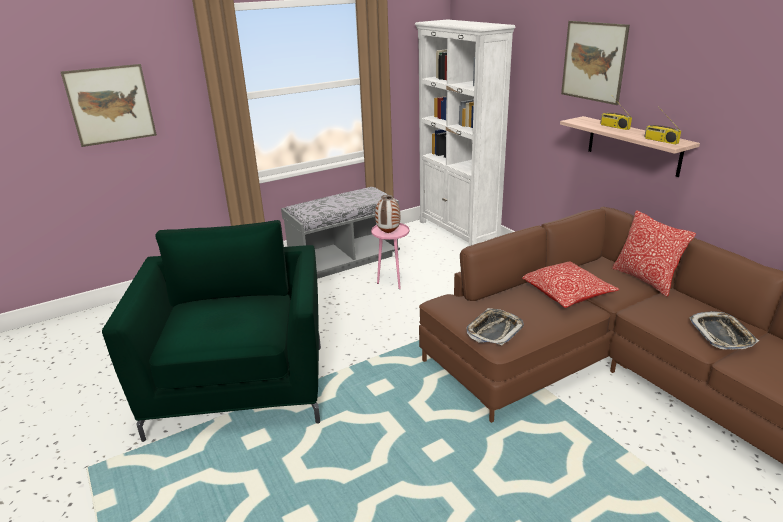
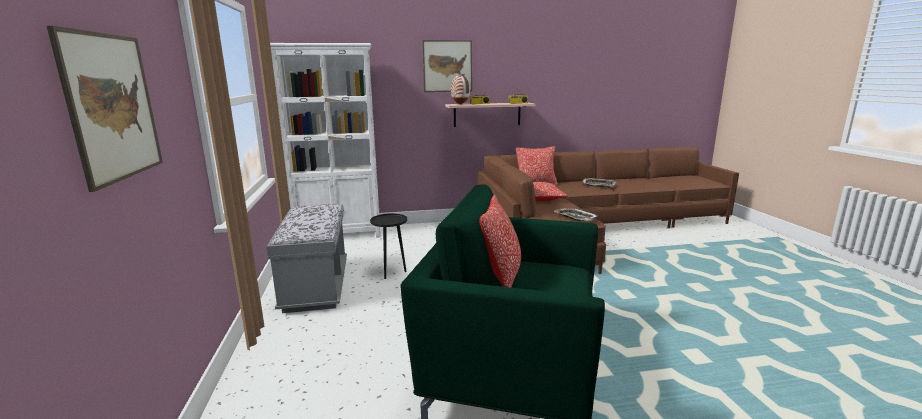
camera: 70 degrees left, 10 degrees down
pink side table [371,223,409,289] -> black side table [370,213,407,279]
vase [375,195,400,233] -> vase moved to [451,74,470,105]
none -> pillow [479,194,521,288]

